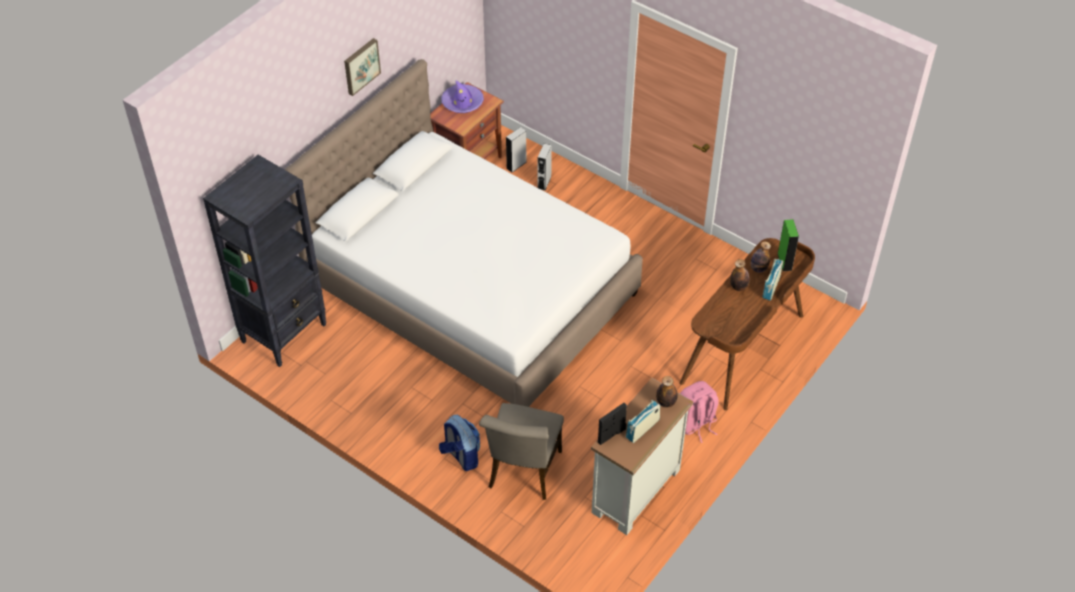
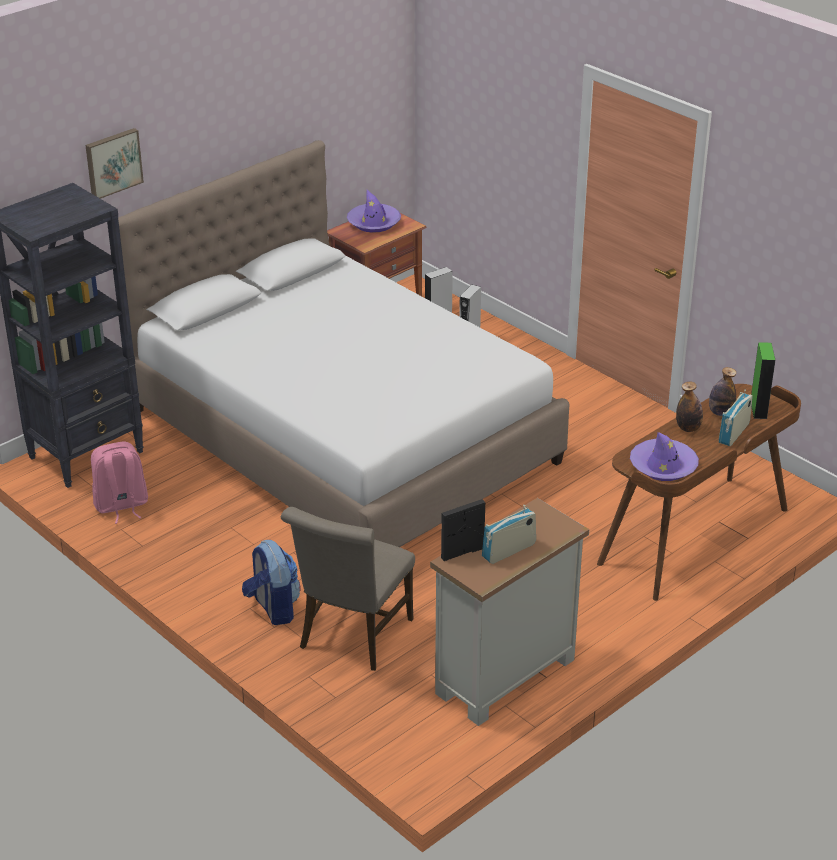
camera: 10 degrees right, 15 degrees down
picture [344,38,381,96] -> picture moved to [85,128,144,199]
bottle [656,376,678,407] -> none
pink backpack [680,381,719,443] -> pink backpack moved to [91,442,148,524]
none -> purple hat [630,432,699,481]

